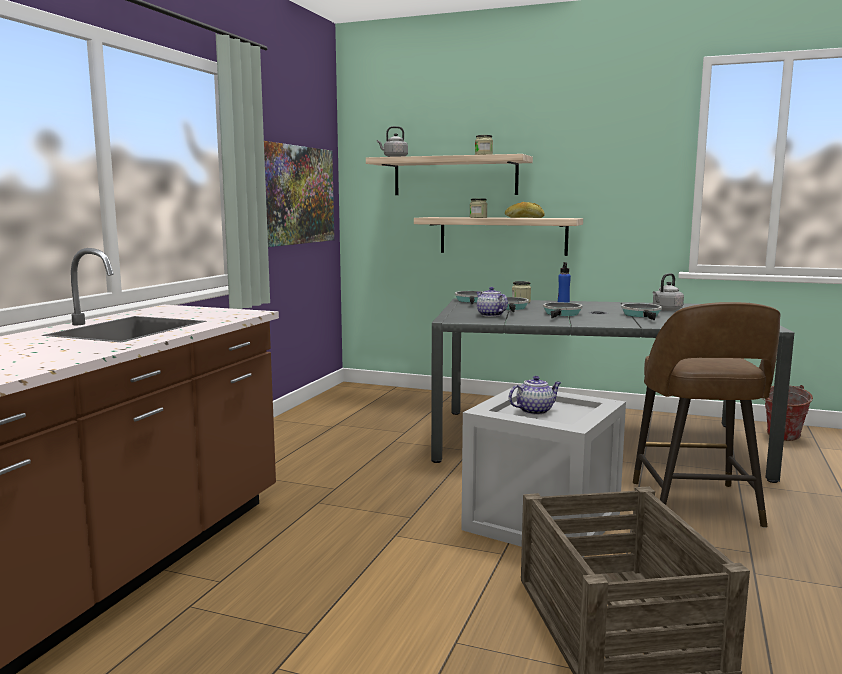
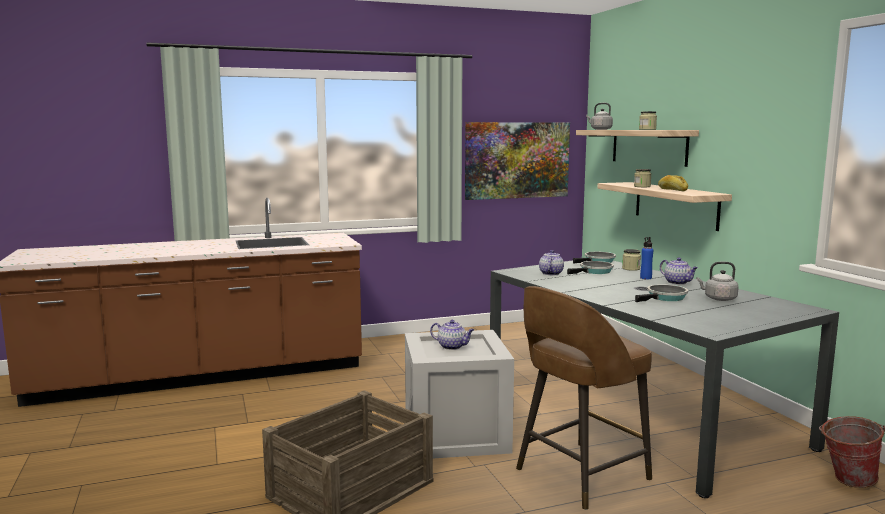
camera: 50 degrees right, 0 degrees up
frying pan [543,302,582,318] -> none
none -> teapot [660,257,698,285]

